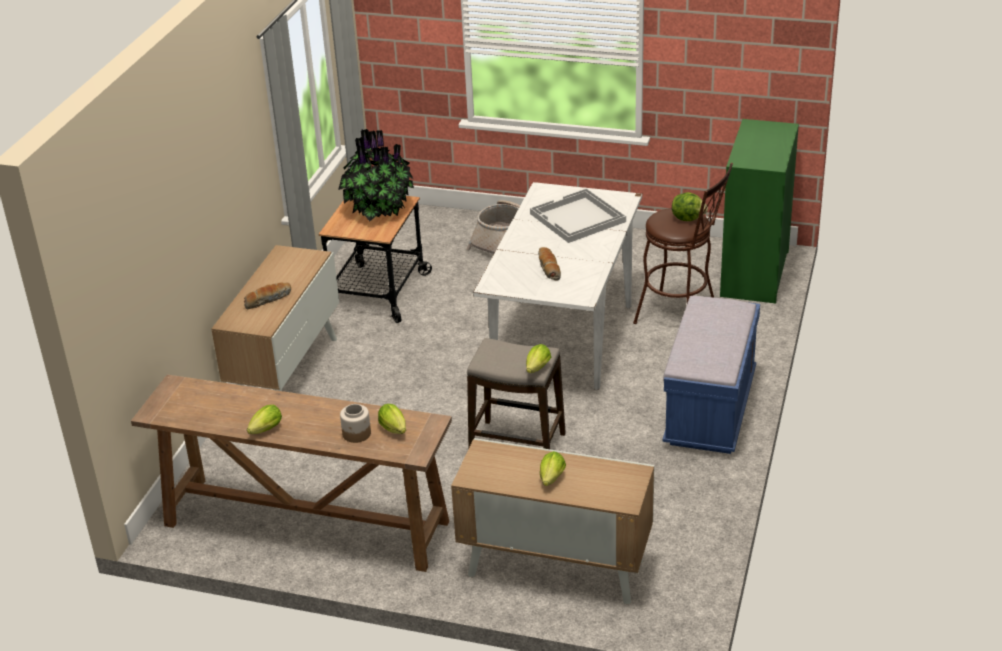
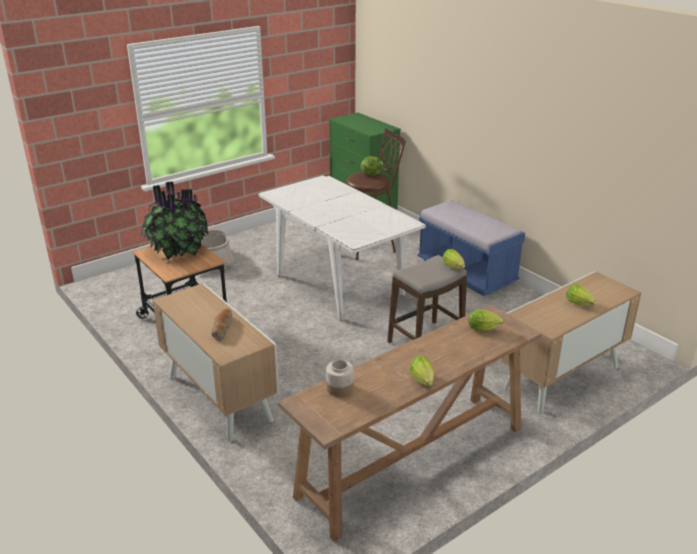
camera: 55 degrees left, 5 degrees down
jar [340,404,371,443] -> jar moved to [326,360,353,397]
white tray [530,188,626,243] -> none
bread [538,247,561,280] -> none

